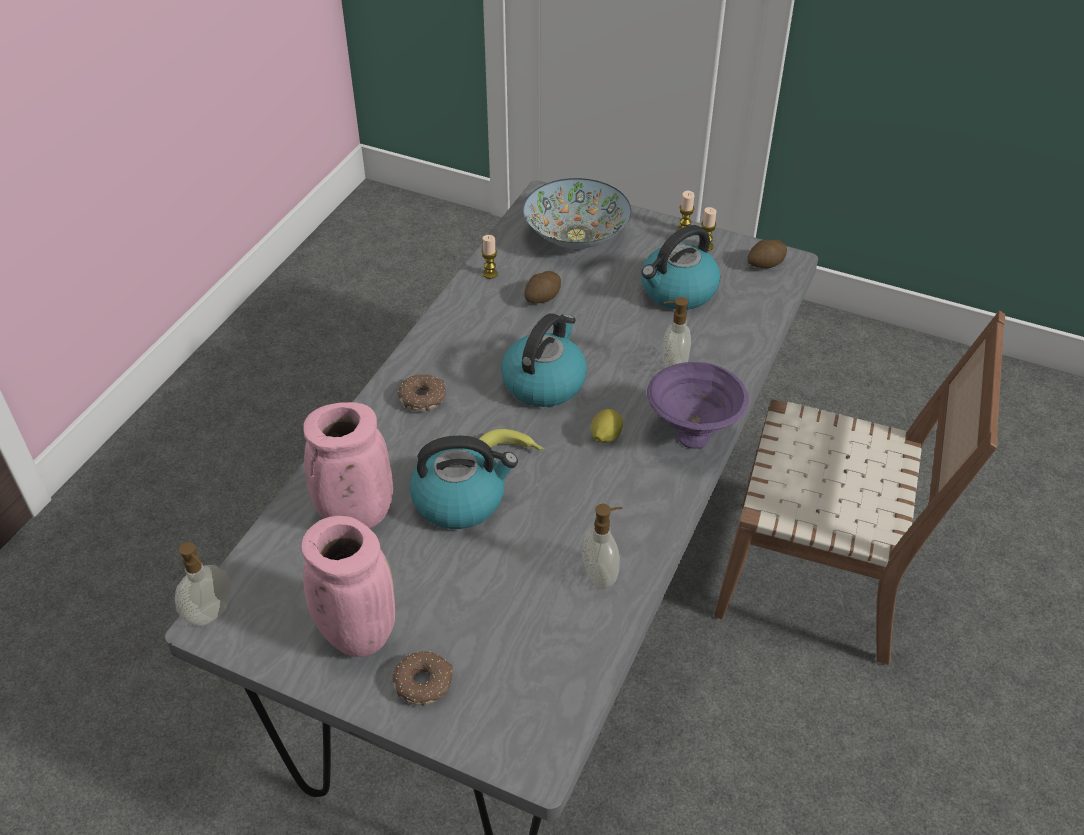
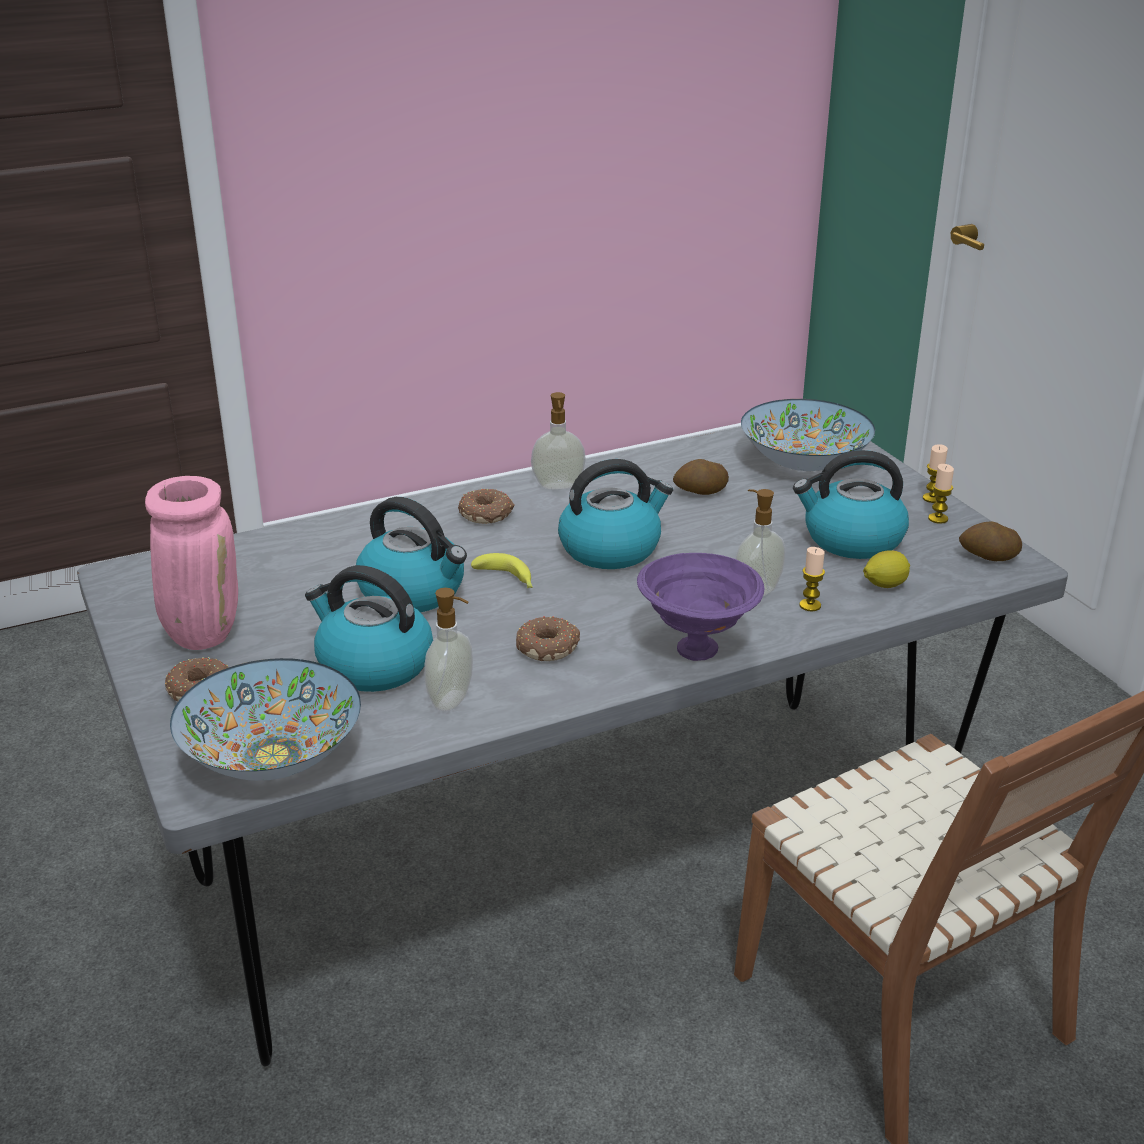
camera: 40 degrees right, 15 degrees down
soap dispenser [175,542,231,626] -> soap dispenser moved to [531,392,586,489]
pink vase [303,402,393,528] -> none
candle [481,235,498,279] -> candle moved to [799,547,825,611]
lemon [590,409,623,443] -> lemon moved to [863,550,910,588]
none -> bowl [170,658,361,781]
none -> kettle [305,565,433,692]
none -> donut [516,616,580,661]

